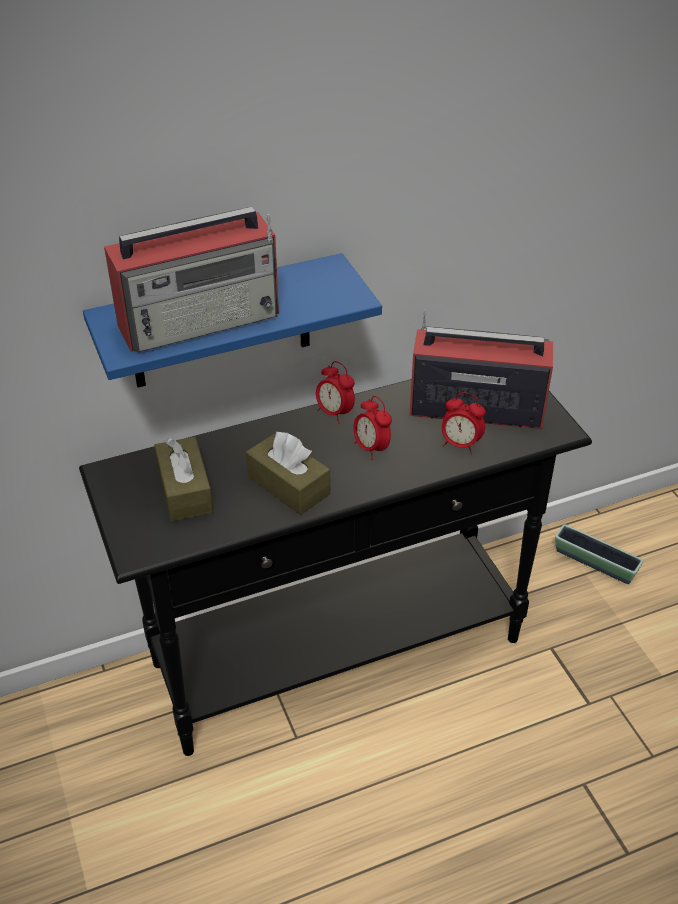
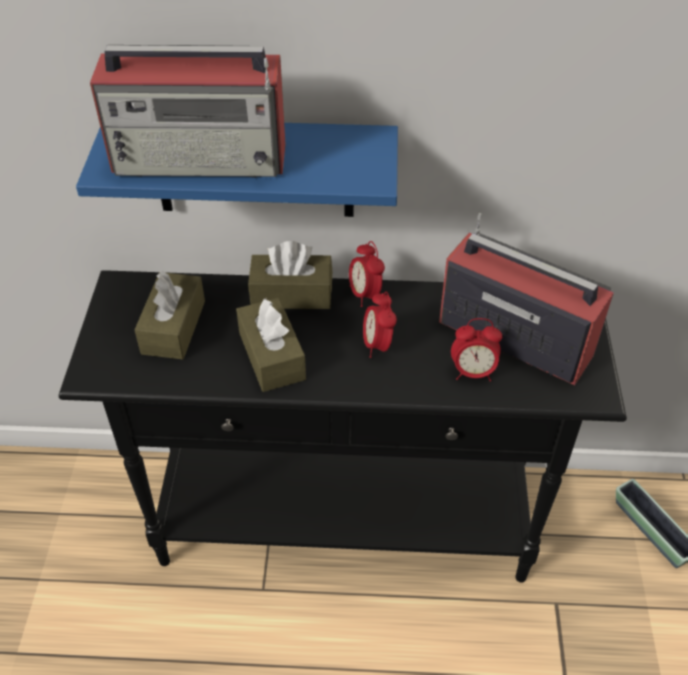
camera: 25 degrees right, 5 degrees up
alarm clock [442,392,485,454] -> alarm clock turned 45 degrees counterclockwise [451,318,502,382]
none -> brown tissue box [248,241,332,309]

